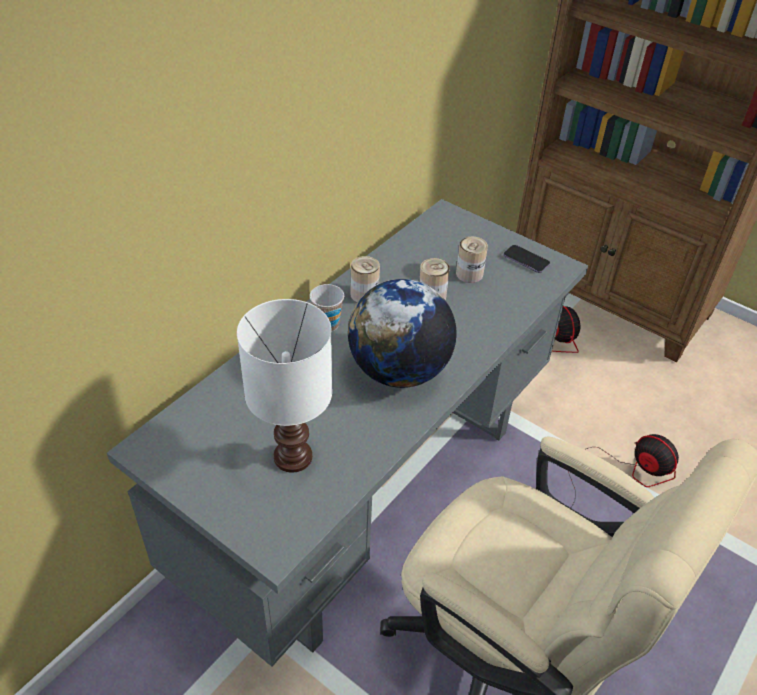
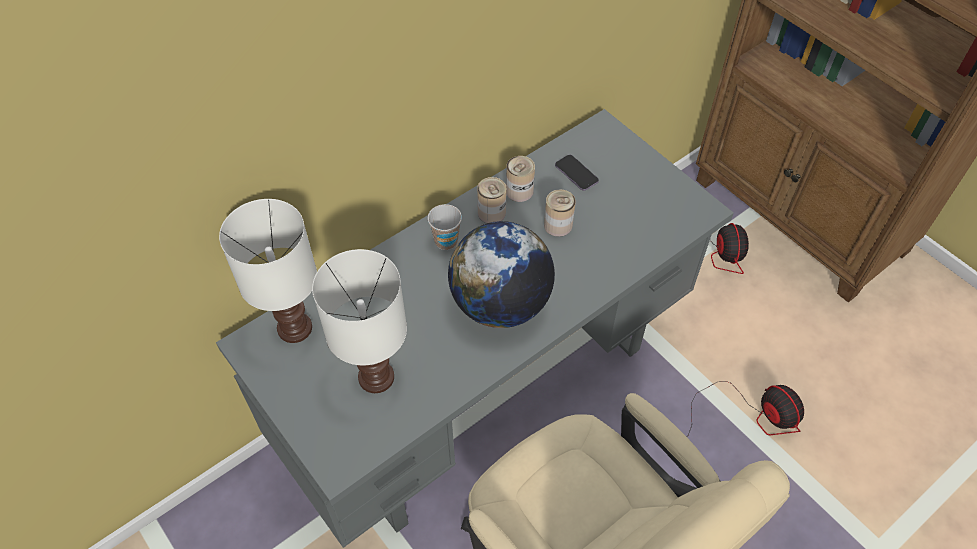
camera: 15 degrees right, 10 degrees up
can [456,237,488,283] -> can moved to [506,156,535,202]
phone [503,245,550,273] -> phone moved to [555,155,599,191]
none -> white table lamp [219,199,317,343]

